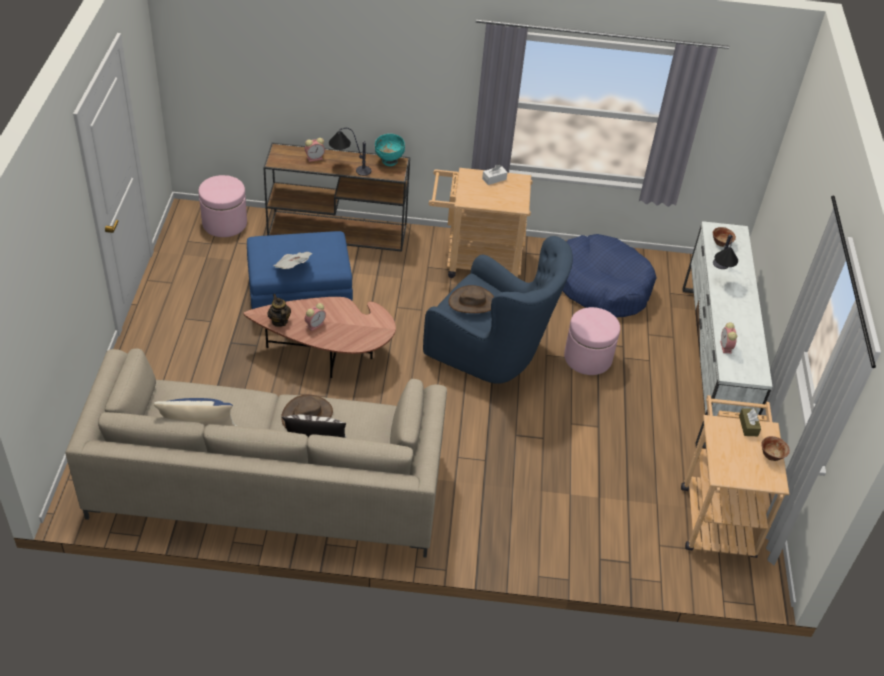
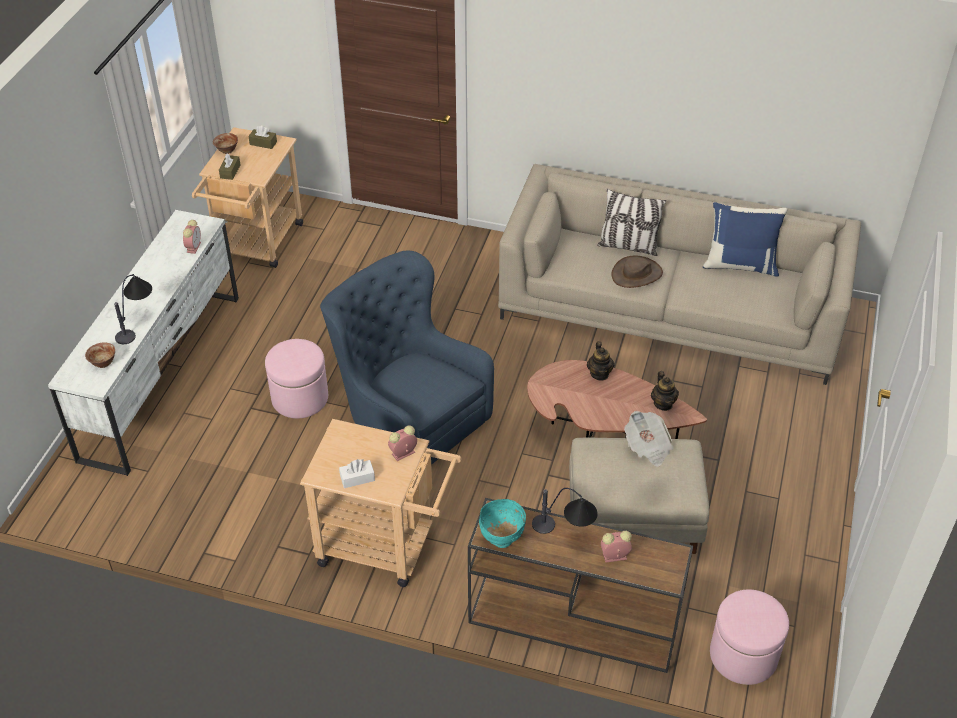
camera: 165 degrees left, 0 degrees up
blue ottoman [247,231,353,309] -> beige ottoman [569,438,709,554]
alarm clock [305,303,326,331] -> alarm clock moved to [388,425,417,461]
brown hat [448,285,494,313] -> none
blue dog bed [563,234,657,318] -> none
none -> brown tissue box [248,126,277,149]
none -> teapot [587,341,615,381]

